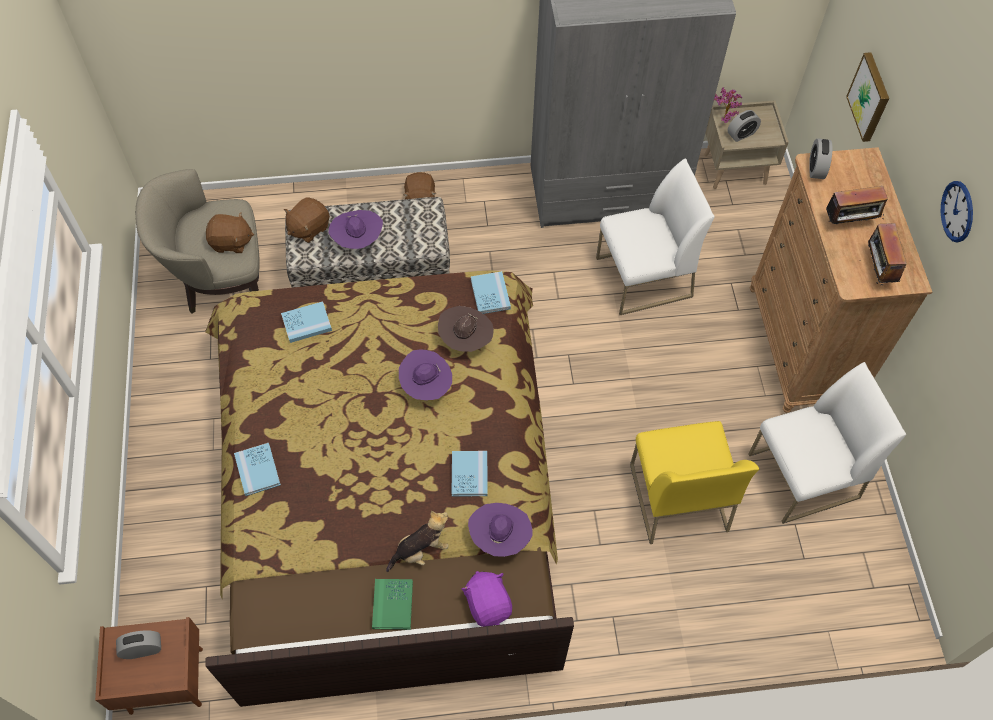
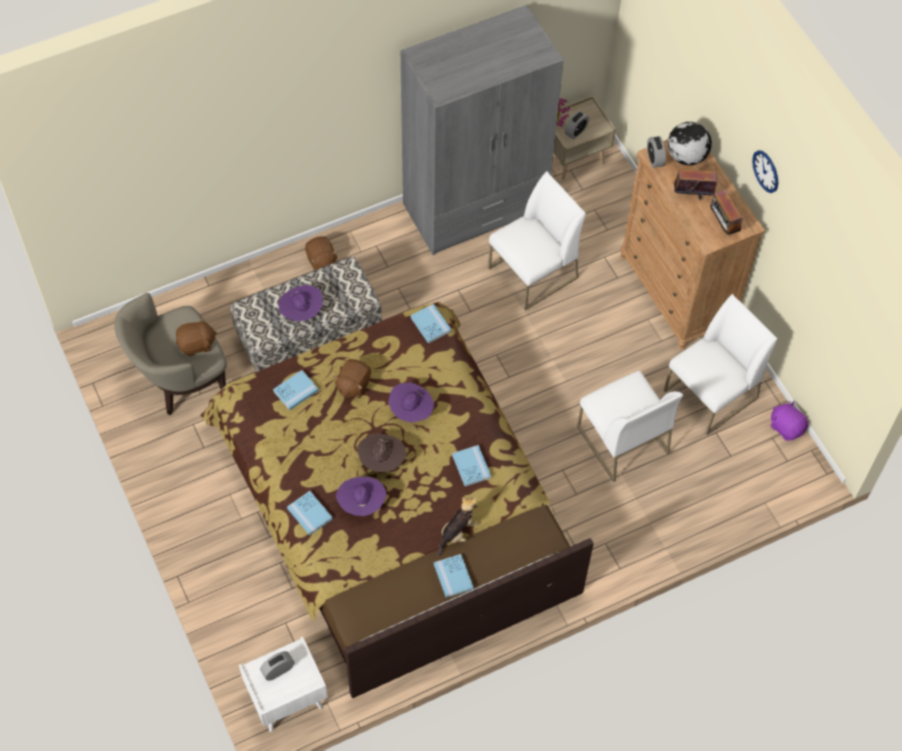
camera: 20 degrees left, 0 degrees up
brown nightstand [95,617,203,715] -> white nightstand [239,637,328,732]
brown plush toy [284,197,330,243] -> brown plush toy moved to [333,359,371,398]
green book [372,579,413,630] -> blue book [434,554,474,598]
brown hat [438,306,494,352] -> brown hat moved to [357,434,406,472]
purple plush toy [461,571,512,627] -> purple plush toy moved to [771,401,809,441]
purple hat [468,503,533,557] -> purple hat moved to [336,477,387,516]
yellow chair [630,421,759,544] -> white chair [577,371,683,482]
radio [826,186,888,224] -> radio turned 150 degrees counterclockwise [672,165,717,200]
picture [846,52,889,142] -> none
none -> globe [668,122,712,165]

